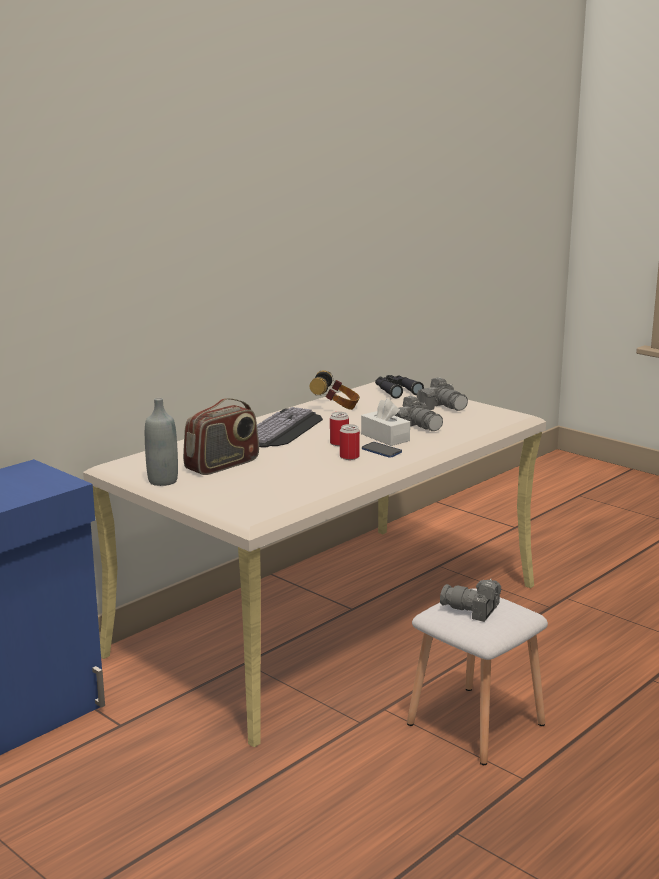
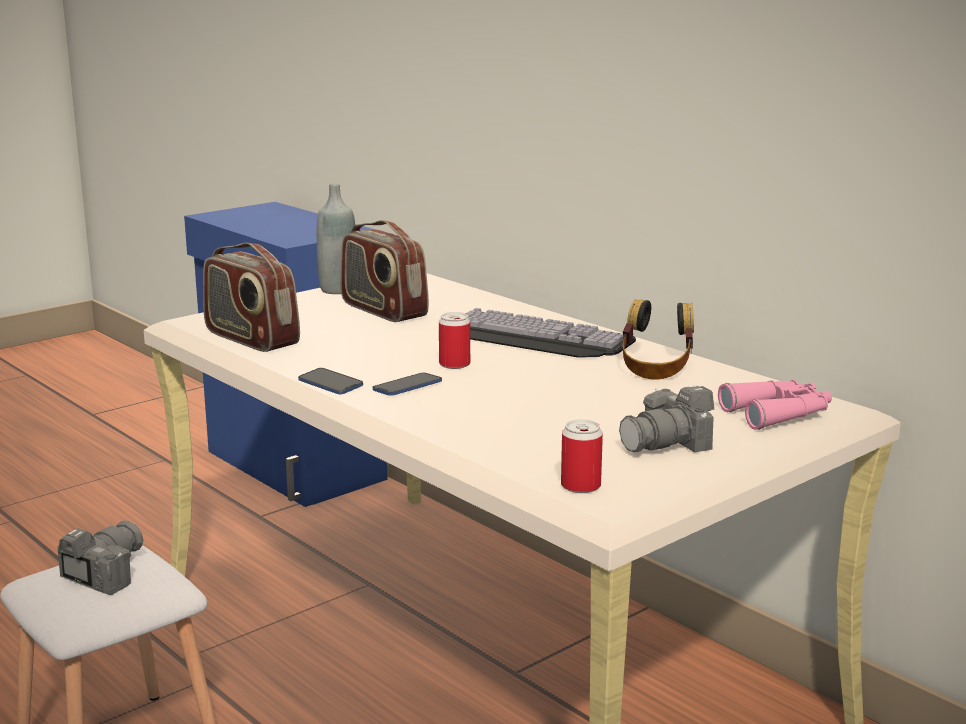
camera: 95 degrees right, 0 degrees up
can [340,424,360,460] -> can moved to [561,419,603,493]
white tissue box [361,398,410,446] -> none
black binoculars [375,375,424,398] -> pink binoculars [718,380,832,430]
camera [394,396,443,431] -> none
none -> radio [203,242,300,352]
none -> phone [298,368,363,394]

